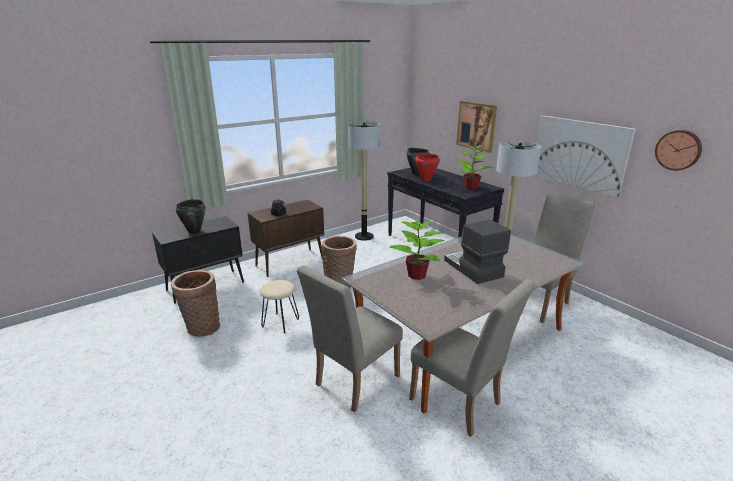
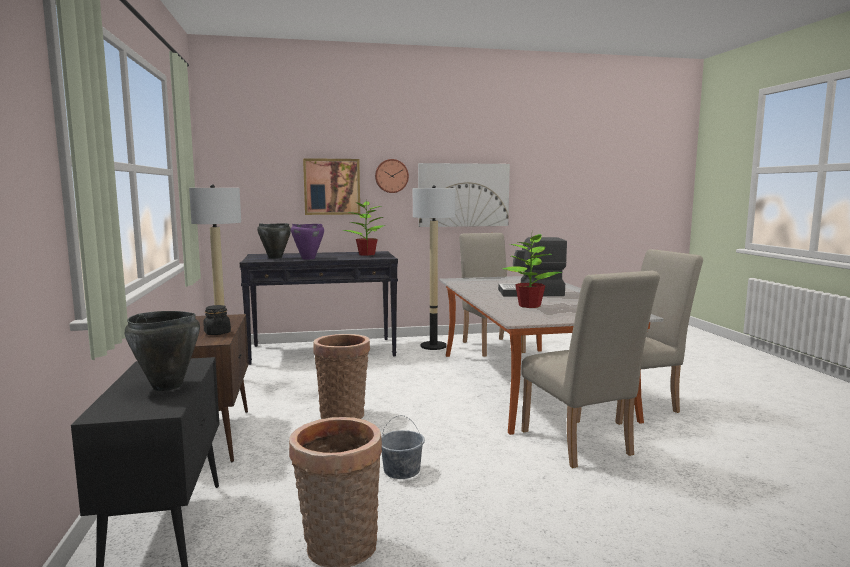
camera: 65 degrees left, 15 degrees down
beige stool [260,280,299,334] -> grey bucket [381,415,425,479]
red cooking pot [415,153,440,181] -> purple cooking pot [291,224,324,259]
wall clock [655,130,702,171] -> wall clock moved to [375,159,409,193]

